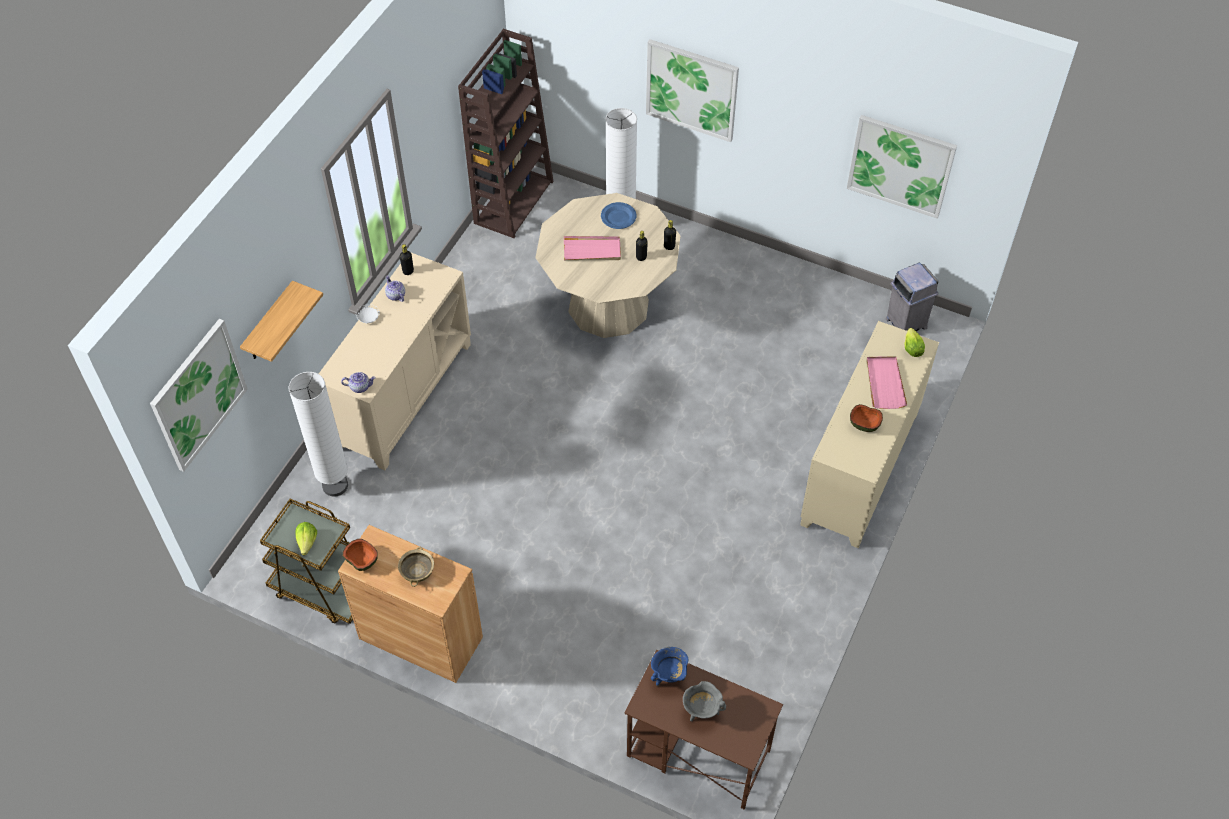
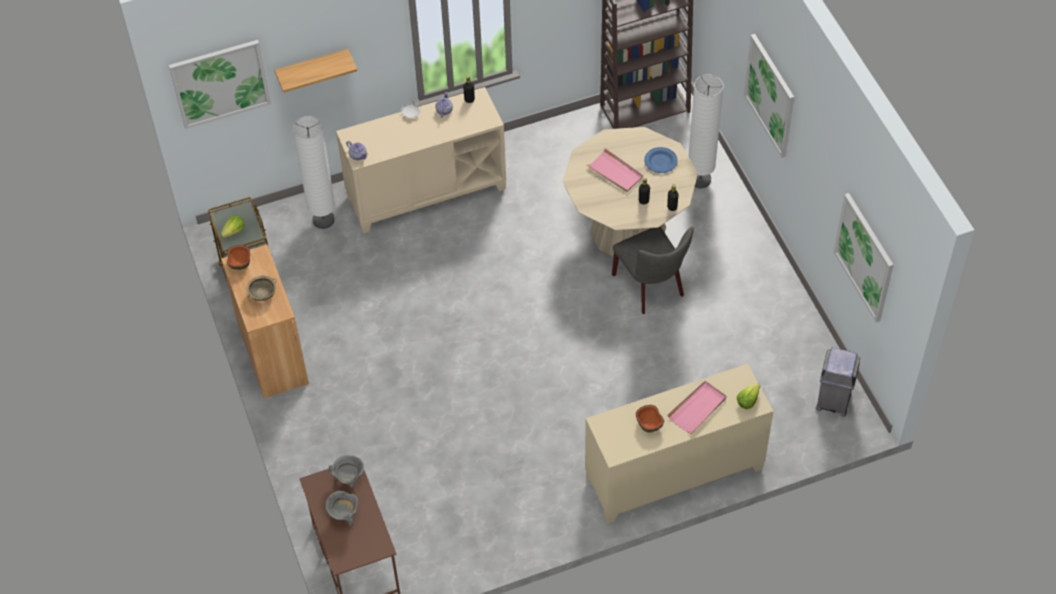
camera: 45 degrees right, 0 degrees up
blue cooking pot [651,647,689,686] -> grey cooking pot [328,455,364,488]
none -> grey chair [612,227,694,314]

